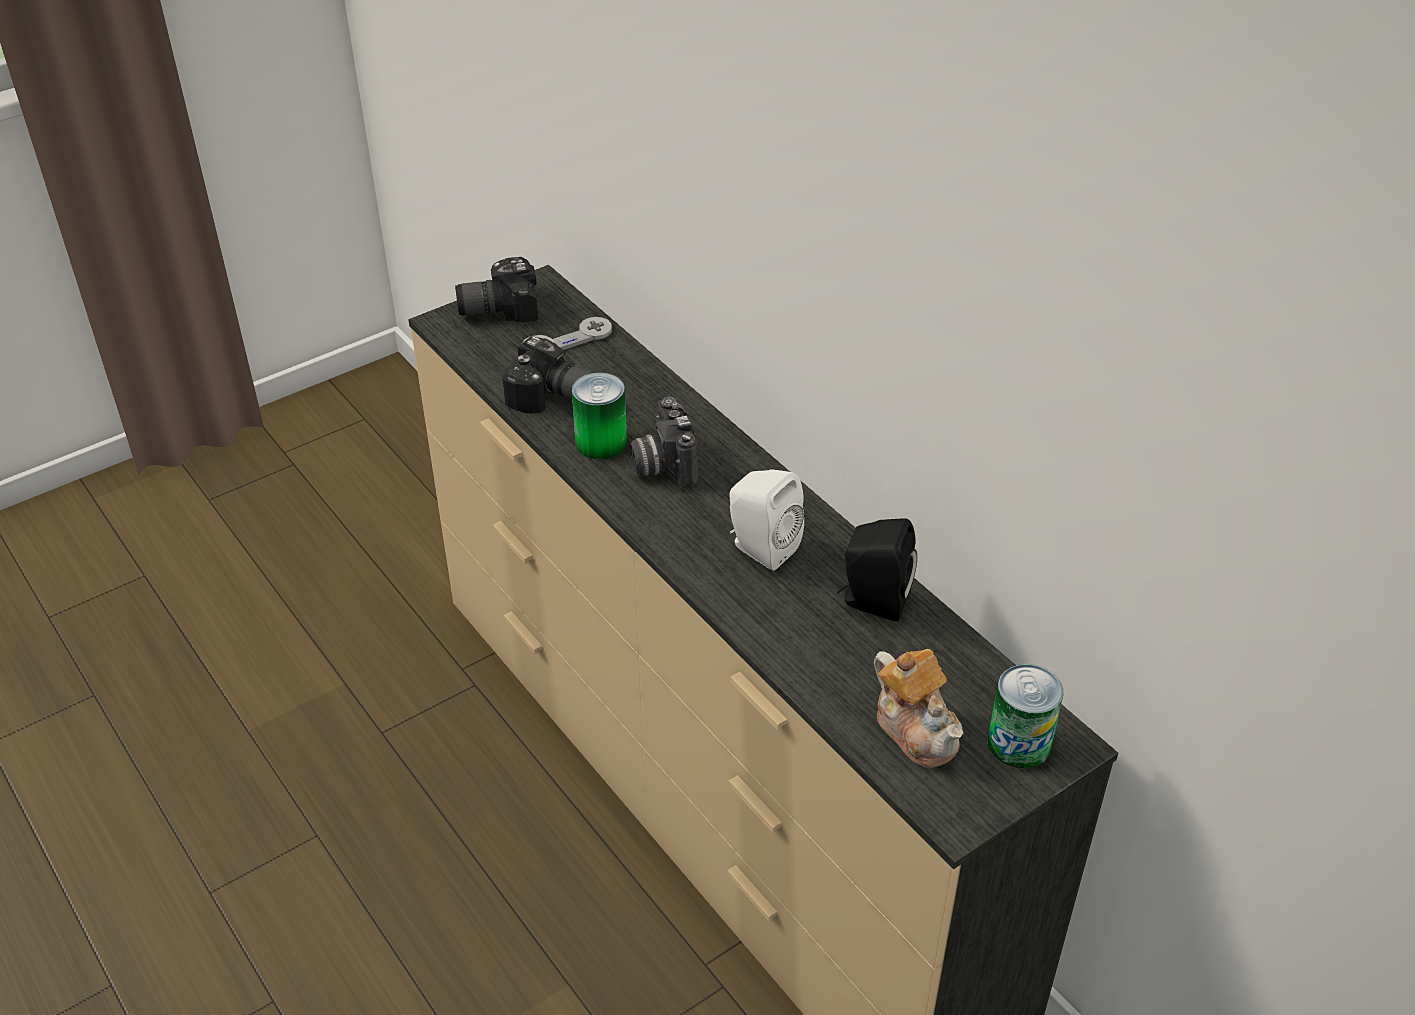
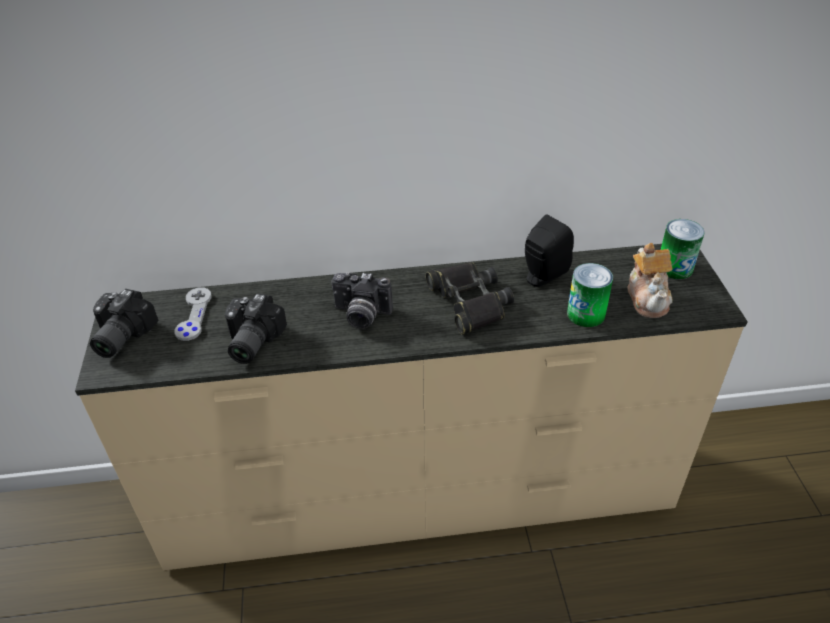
camera: 60 degrees left, 0 degrees up
camera [502,336,595,414] -> camera turned 135 degrees clockwise [225,293,287,364]
can [572,372,627,460] -> can moved to [567,263,613,327]
white speaker [729,469,804,571] -> black binoculars [426,262,514,335]
teapot [874,649,964,768] -> teapot turned 90 degrees clockwise [628,243,673,318]

